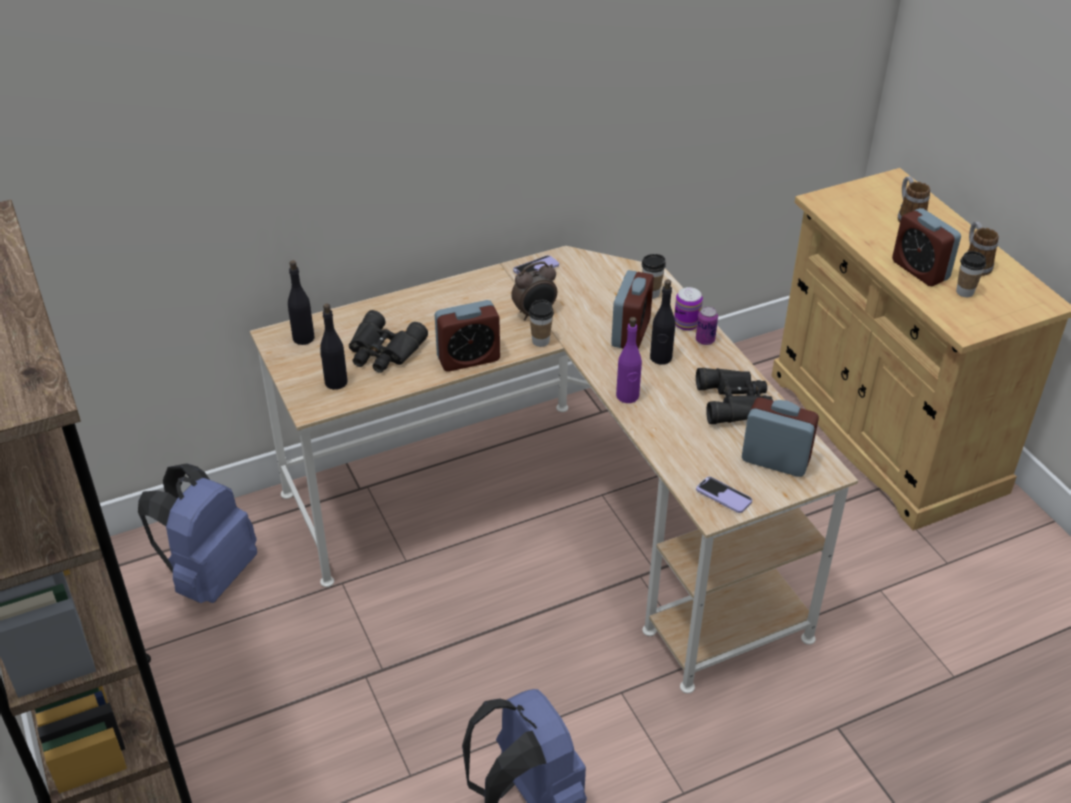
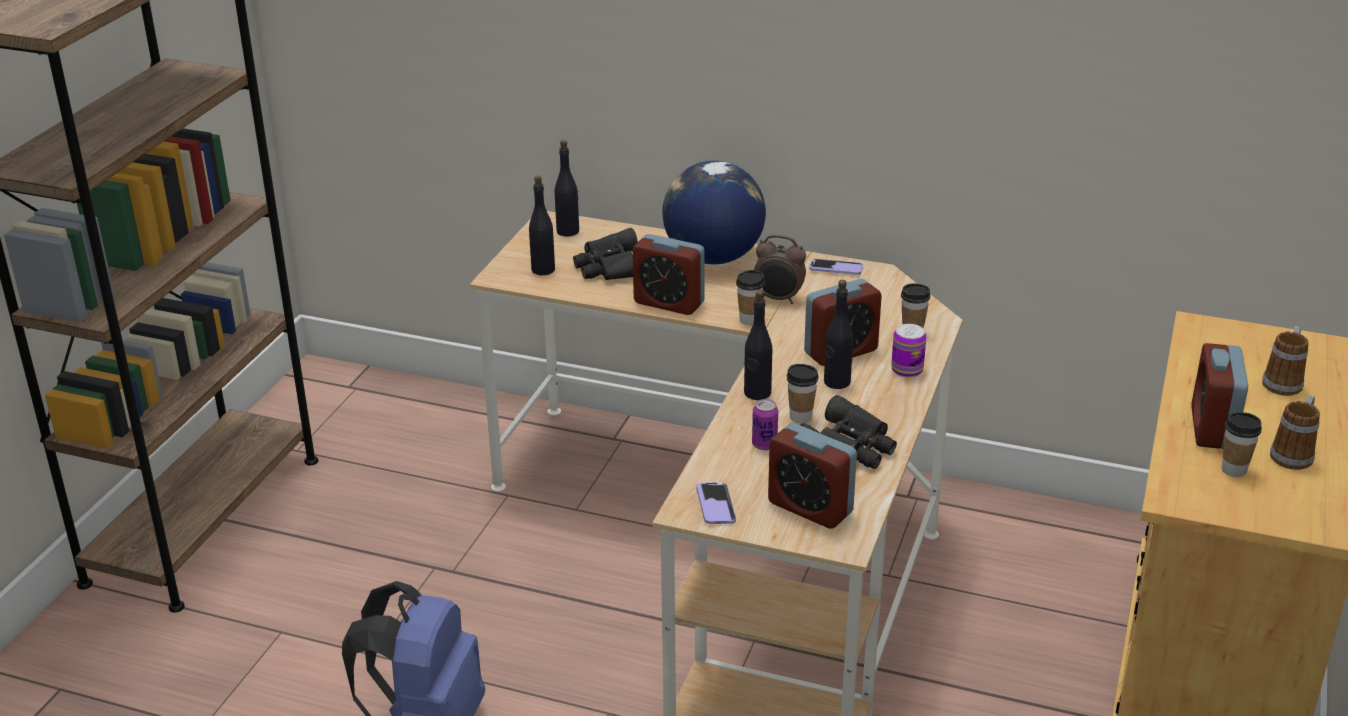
camera: 45 degrees right, 10 degrees down
blue backpack [138,463,257,603] -> none
purple bottle [616,317,642,403] -> black bottle [744,290,772,400]
can [696,306,718,345] -> can moved to [752,399,778,450]
alarm clock [742,398,819,477] -> alarm clock turned 150 degrees clockwise [768,423,857,528]
none -> globe [662,161,766,265]
none -> cup [787,364,819,423]

